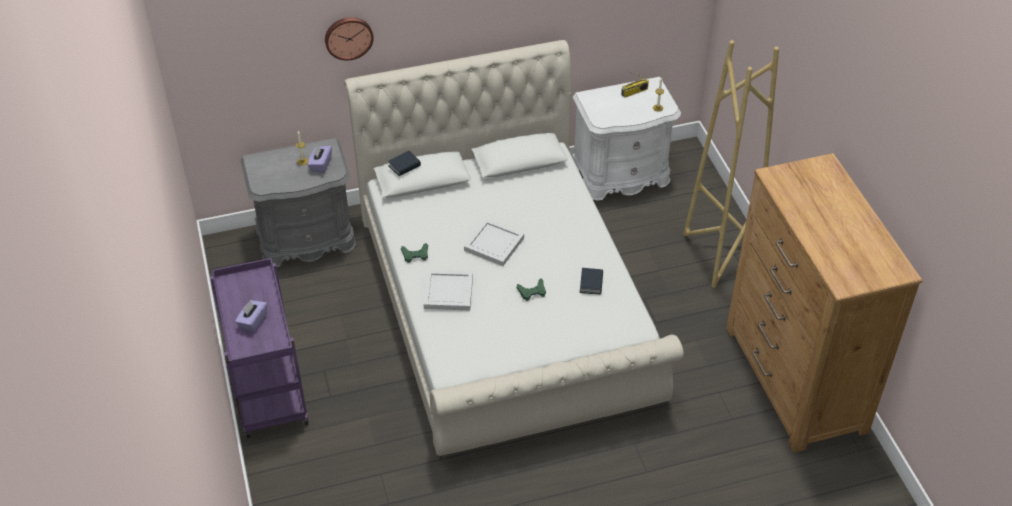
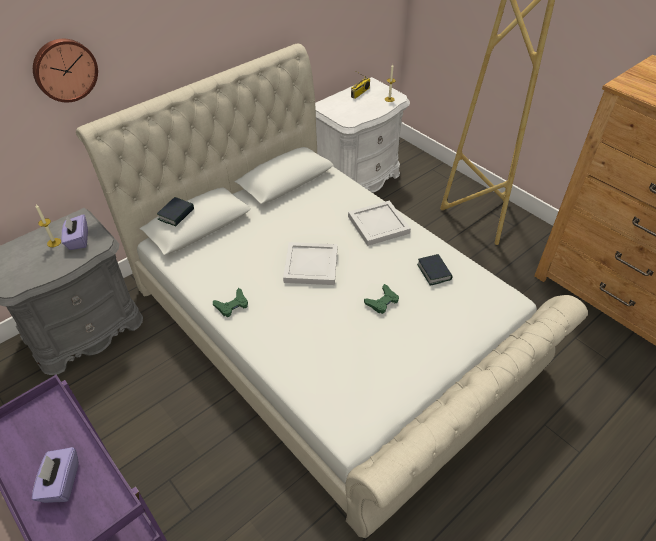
camera: 25 degrees left, 0 degrees up
white tray [424,270,473,310] -> white tray moved to [348,200,411,246]

